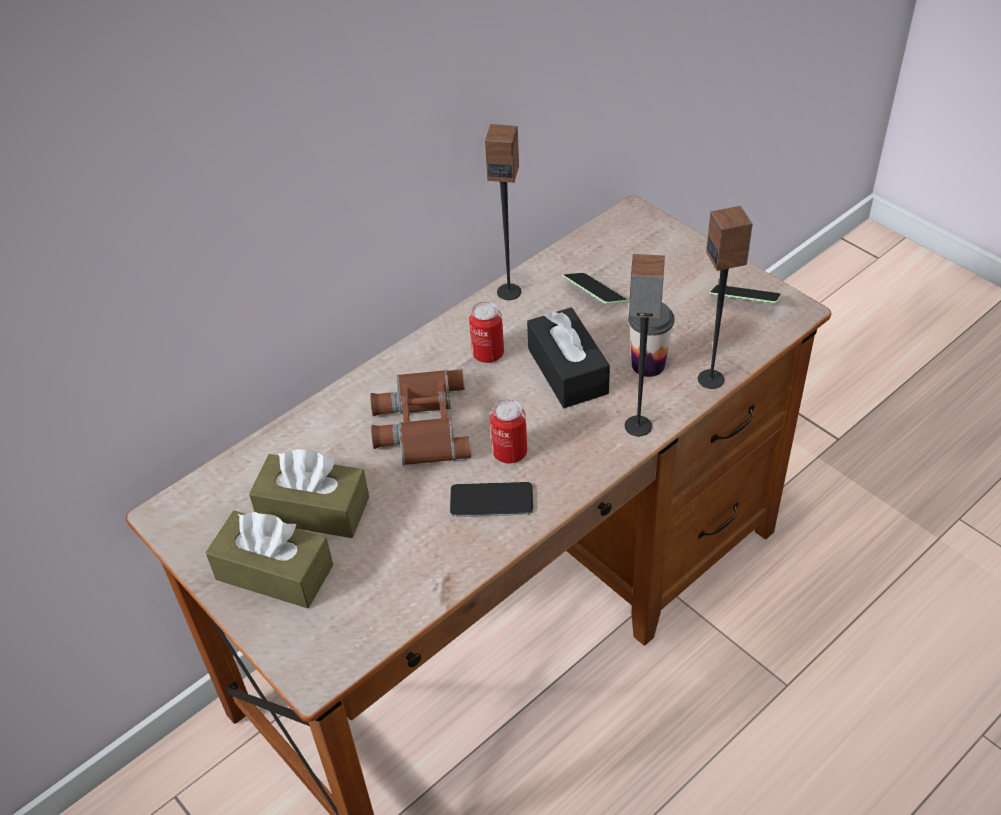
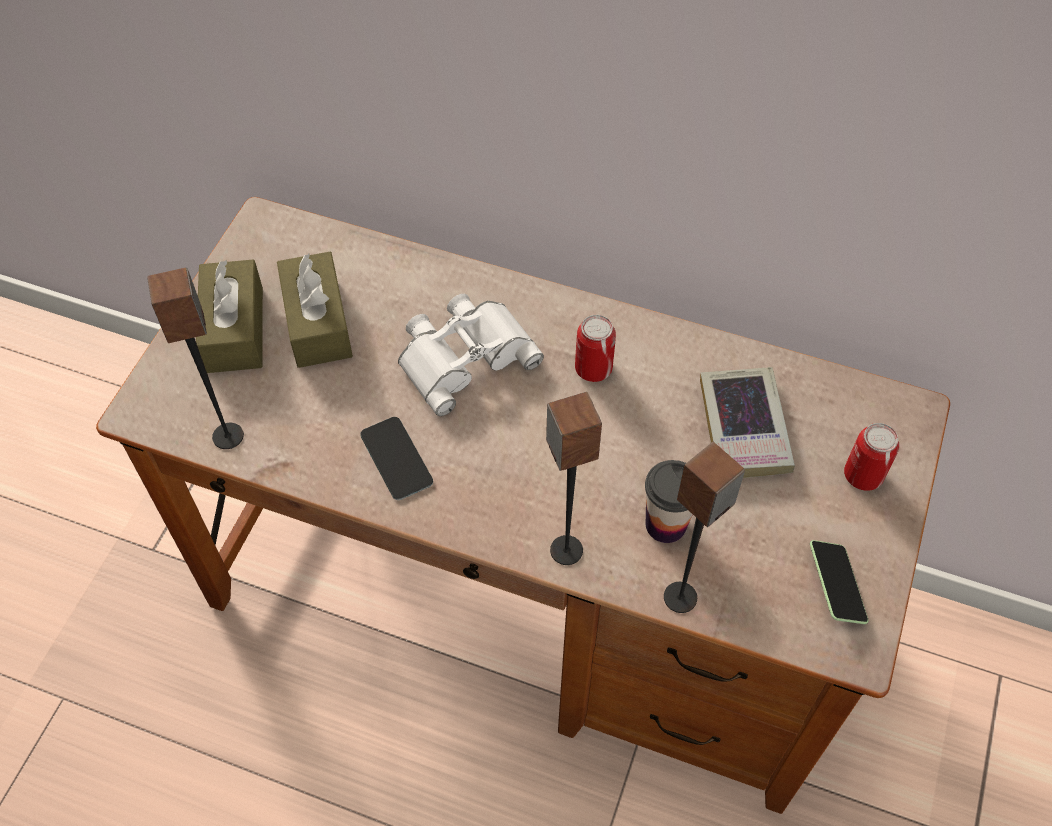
camera: 60 degrees right, 10 degrees up
brown binoculars [370,369,472,465] -> white binoculars [398,294,544,416]
speaker [485,124,521,300] -> speaker moved to [147,268,244,449]
can [490,399,527,464] -> can moved to [844,423,899,491]
black tissue box [527,307,610,408] -> none
phone [563,273,627,304] -> book [700,367,795,478]

